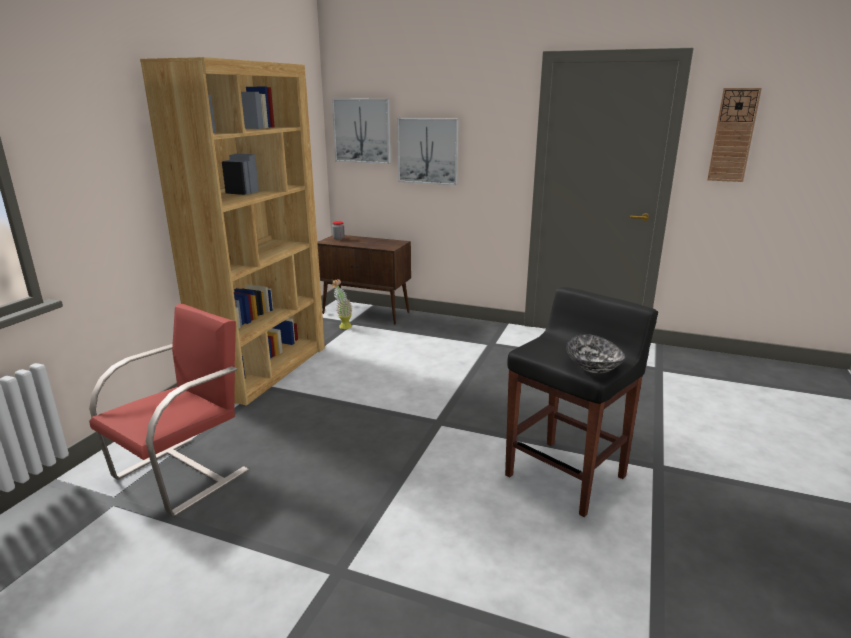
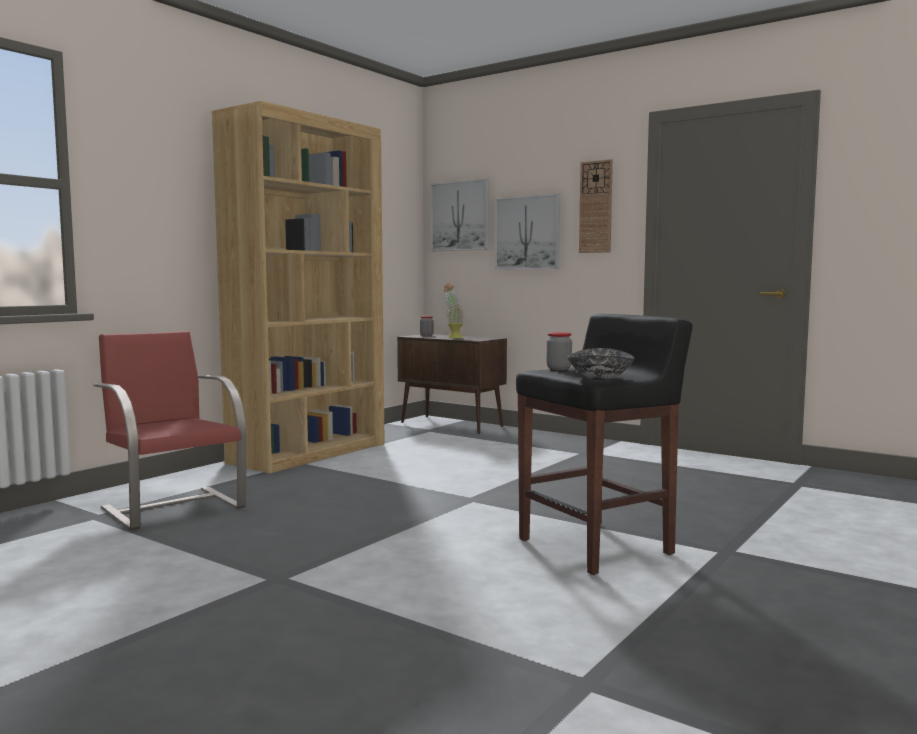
camera: 15 degrees right, 15 degrees down
red chair [89,304,249,517] -> red chair turned 90 degrees counterclockwise [93,331,246,531]
potted plant [332,279,353,329] -> potted plant moved to [443,283,465,338]
wall clock [707,88,762,182] -> wall clock moved to [579,159,613,253]
none -> jar [547,332,572,370]

